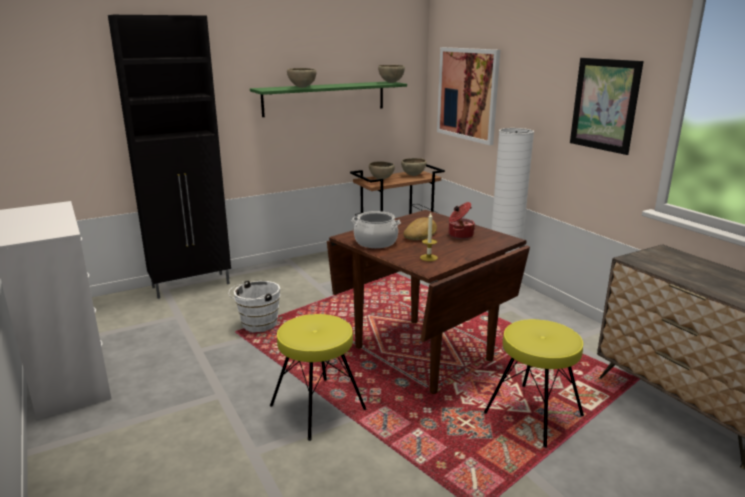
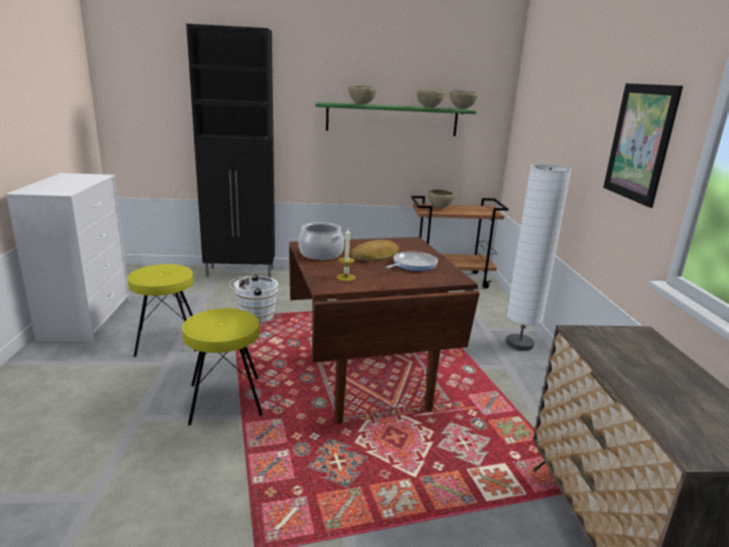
camera: 25 degrees right, 0 degrees up
brown bowl [401,158,427,176] -> brown bowl moved to [417,89,445,108]
picture [437,47,500,145] -> none
cooking pot [449,202,475,239] -> frying pan [386,251,438,271]
yellow stool [484,319,584,448] -> yellow stool moved to [128,264,197,357]

